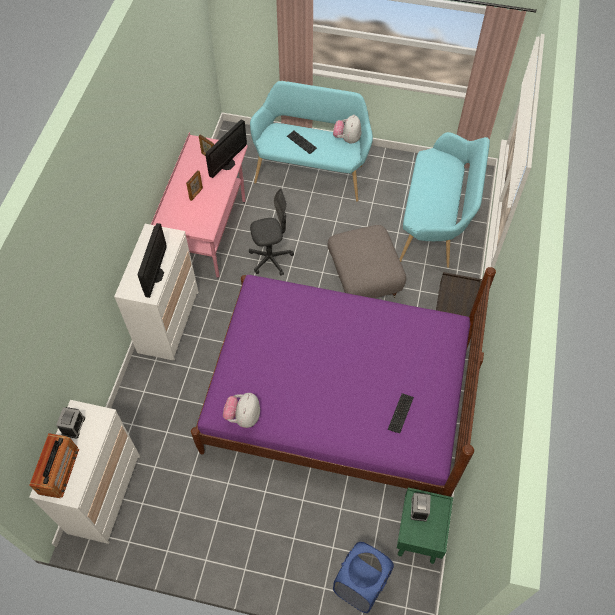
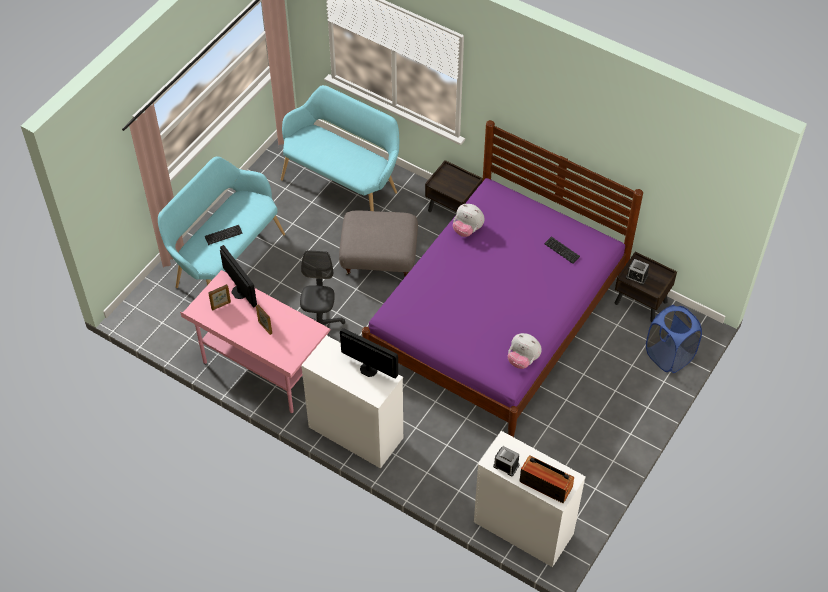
camera: 70 degrees left, 5 degrees down
plush toy [333,115,361,144] -> plush toy moved to [453,204,485,237]
green nightstand [397,488,453,564] -> brown nightstand [615,252,677,322]

